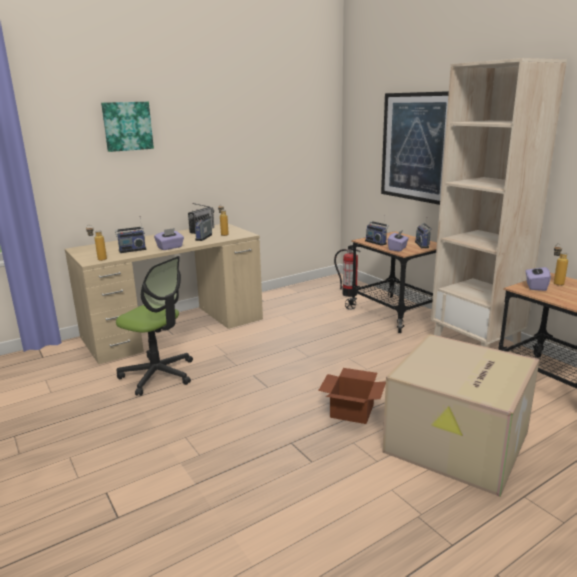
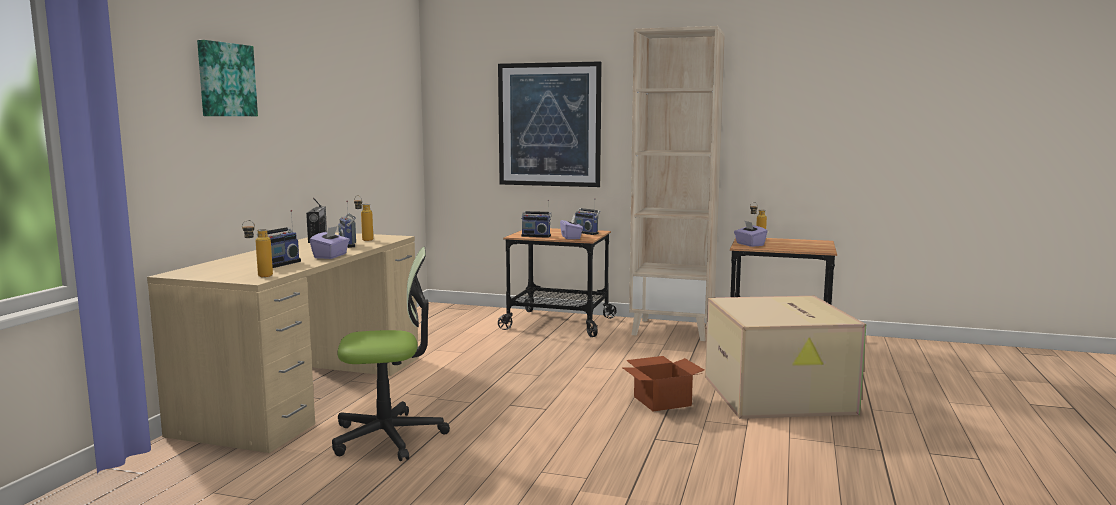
camera: 40 degrees left, 10 degrees down
fire extinguisher [334,245,361,297] -> none

